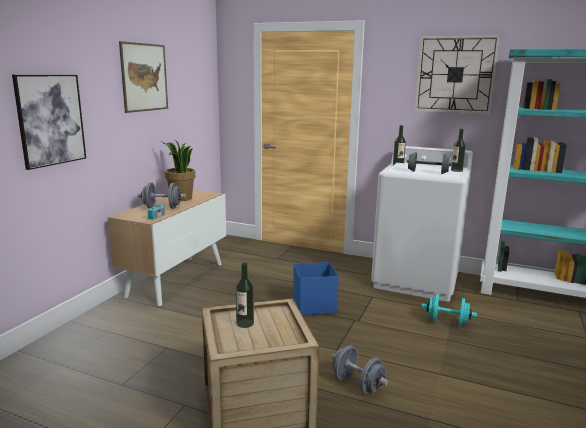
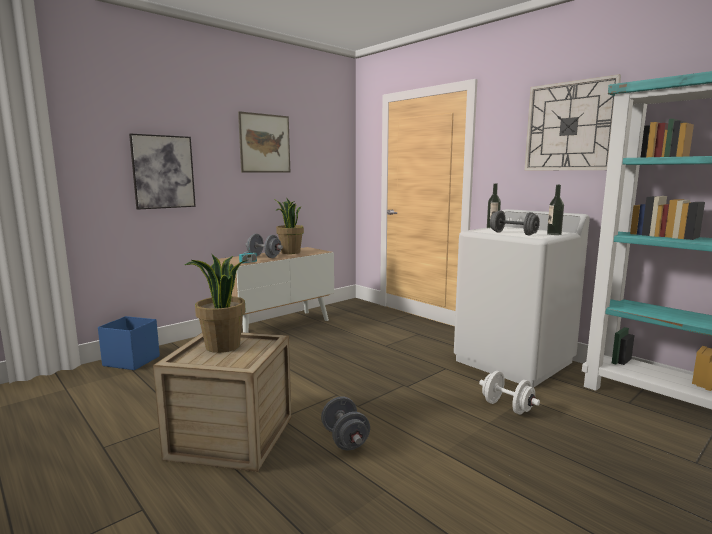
camera: 25 degrees right, 5 degrees down
bottle [236,262,254,328] -> potted plant [185,253,247,353]
blue storage box [293,262,339,316] -> blue storage box moved to [98,316,160,370]
turquoise dumbbell [422,294,477,327] -> white dumbbell [479,371,540,415]

